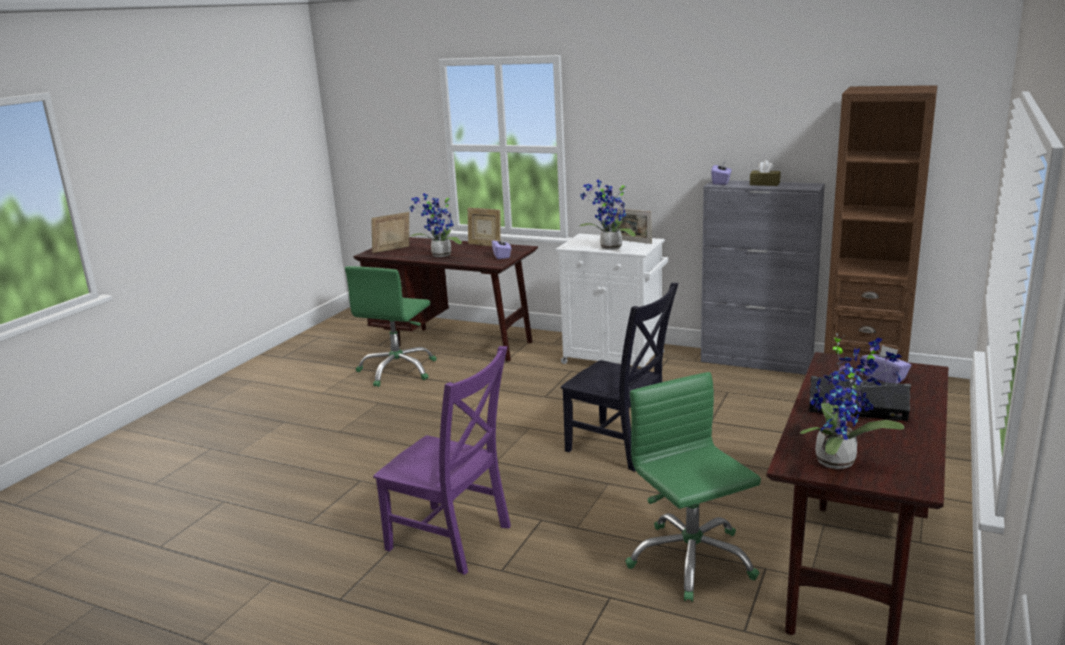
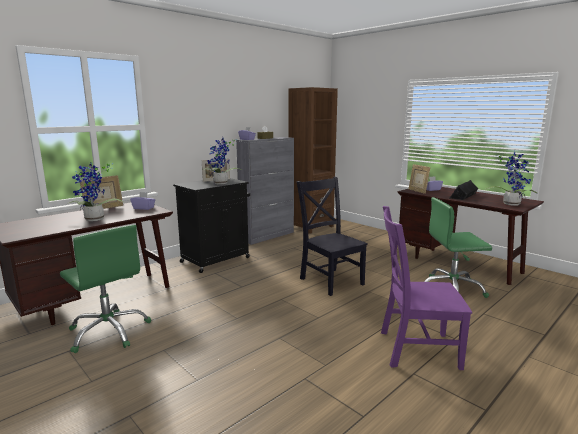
camera: 70 degrees left, 5 degrees down
picture frame [371,212,409,253] -> picture frame moved to [409,164,430,194]
purple chair [373,346,511,575] -> purple chair turned 135 degrees counterclockwise [381,206,472,370]
white cabinet [556,234,668,368] -> black cabinet [173,178,250,273]
black chair [561,283,679,472] -> black chair turned 90 degrees counterclockwise [296,177,368,296]

